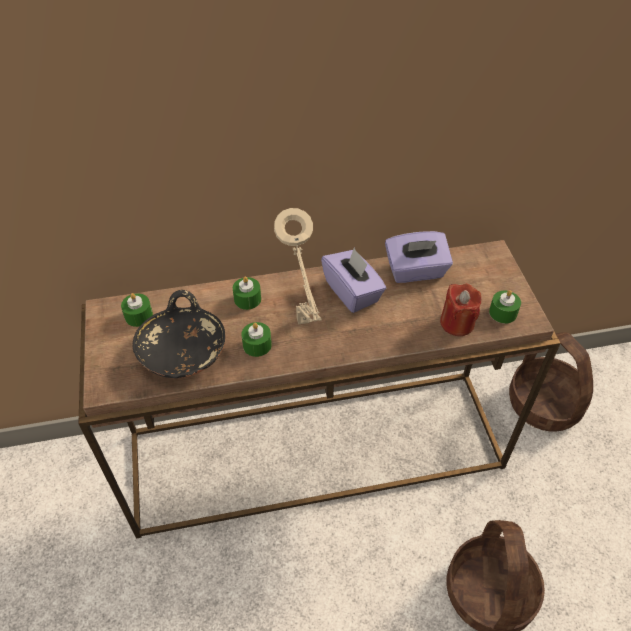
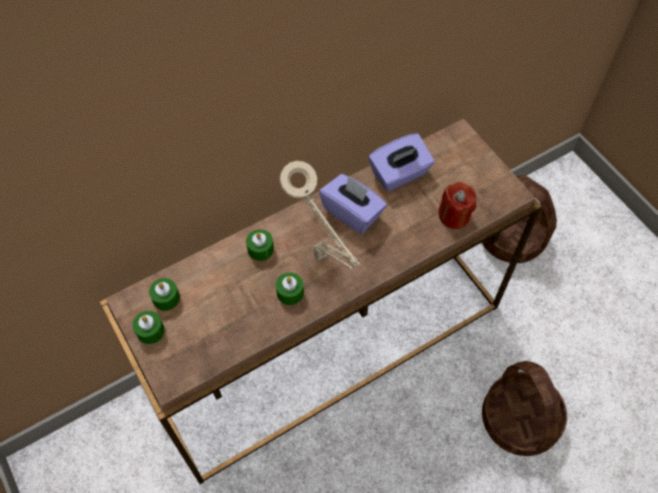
camera: 20 degrees left, 10 degrees up
black bowl [133,290,225,378] -> none
green candle [489,290,521,324] -> green candle moved to [133,311,165,344]

